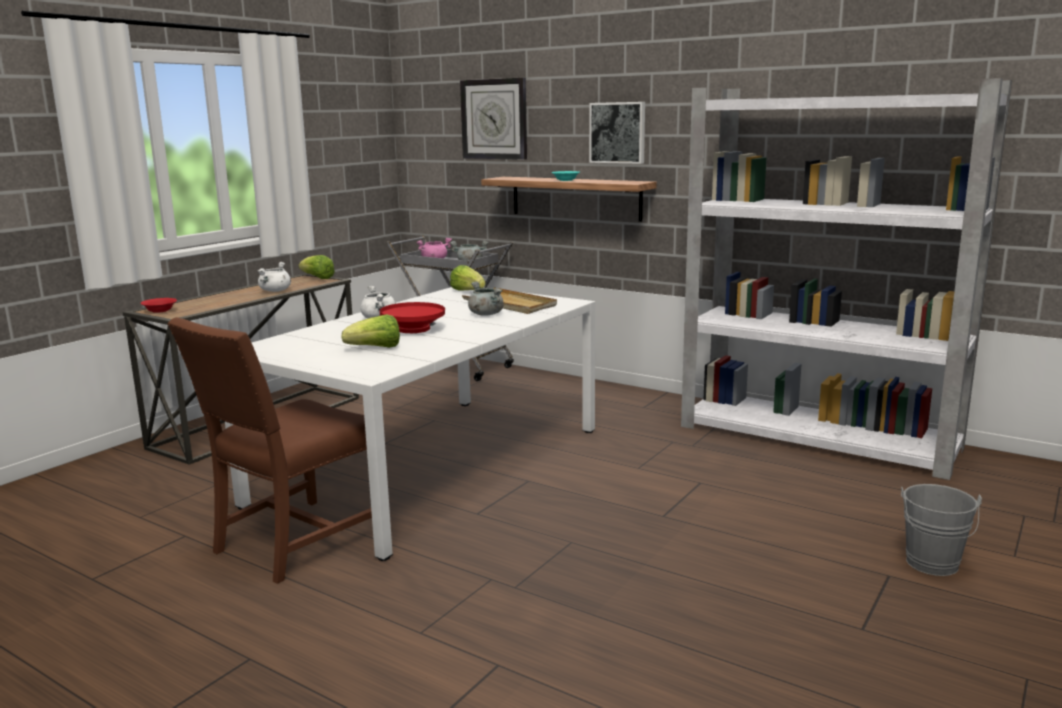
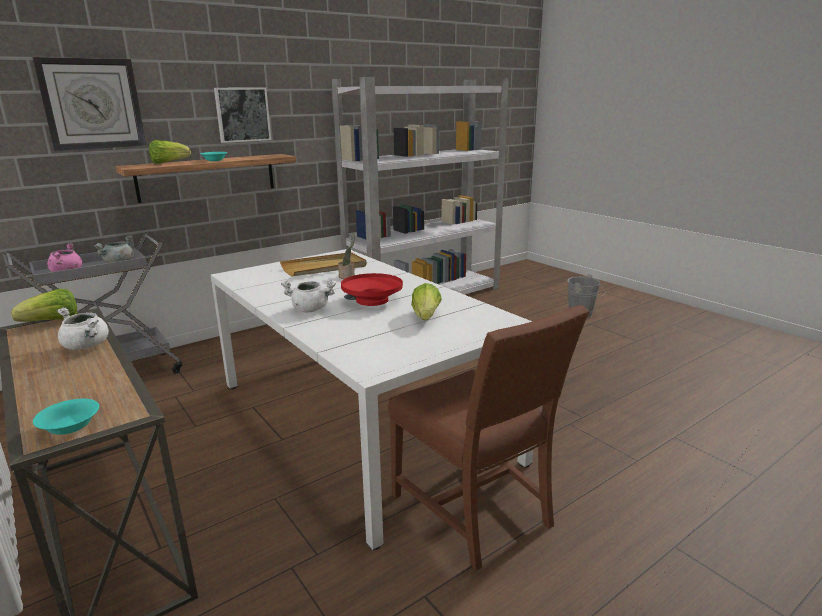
camera: 70 degrees left, 5 degrees up
red bowl [140,298,177,313] -> turquoise bowl [33,399,99,435]
lettuce [450,265,486,291] -> lettuce moved to [149,140,191,164]
grey cooking pot [468,282,504,316] -> potted plant [338,232,355,279]

